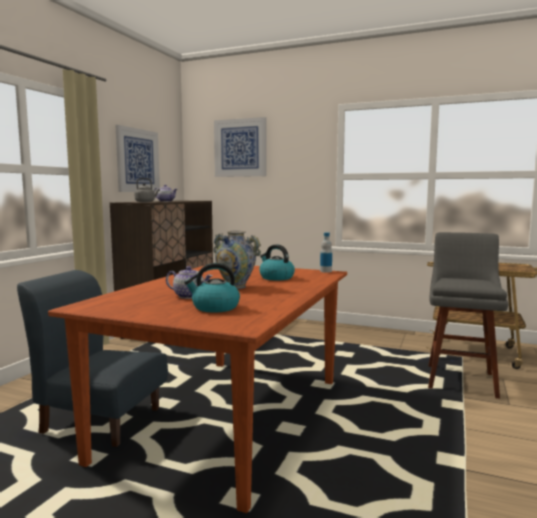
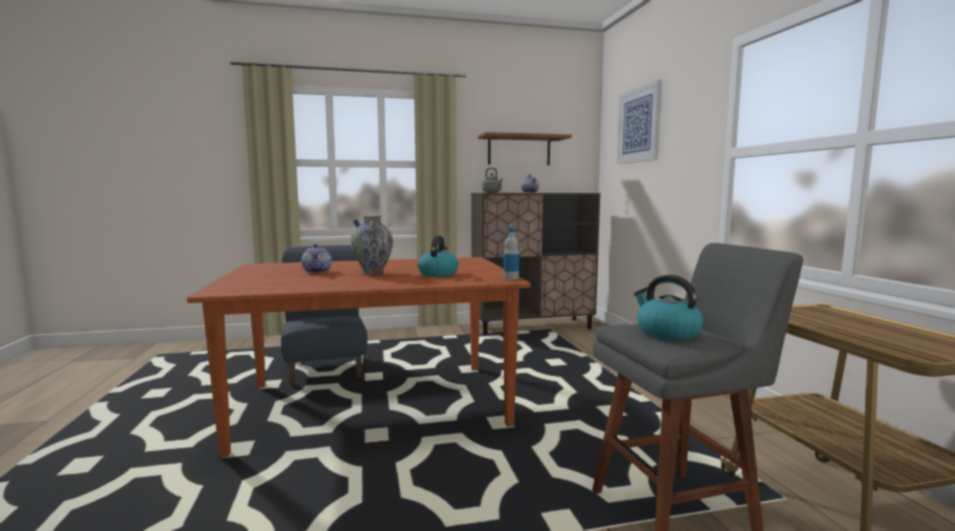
camera: 55 degrees right, 0 degrees up
picture [115,125,160,192] -> brown shelf [478,132,572,165]
kettle [184,263,240,313] -> kettle moved to [634,275,703,340]

